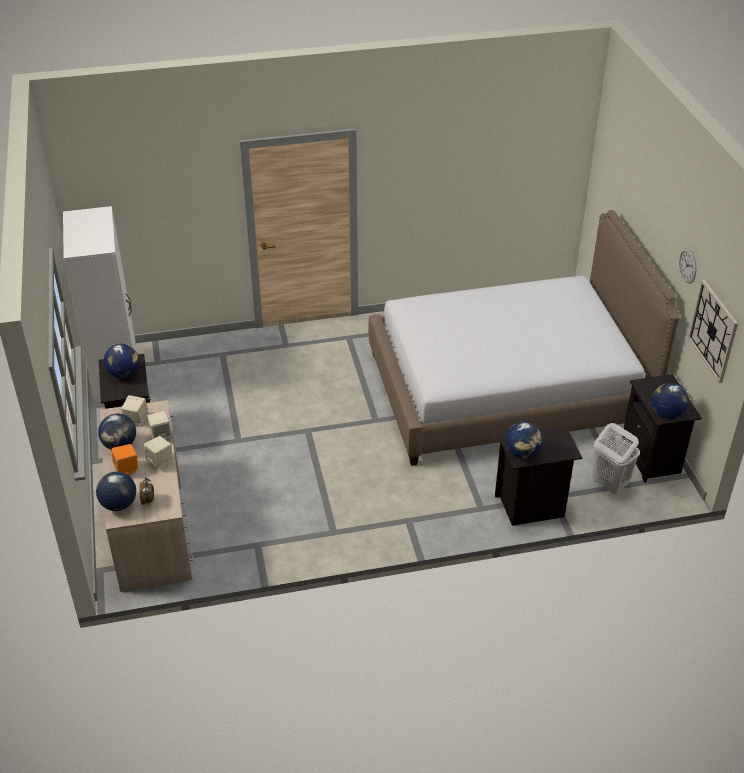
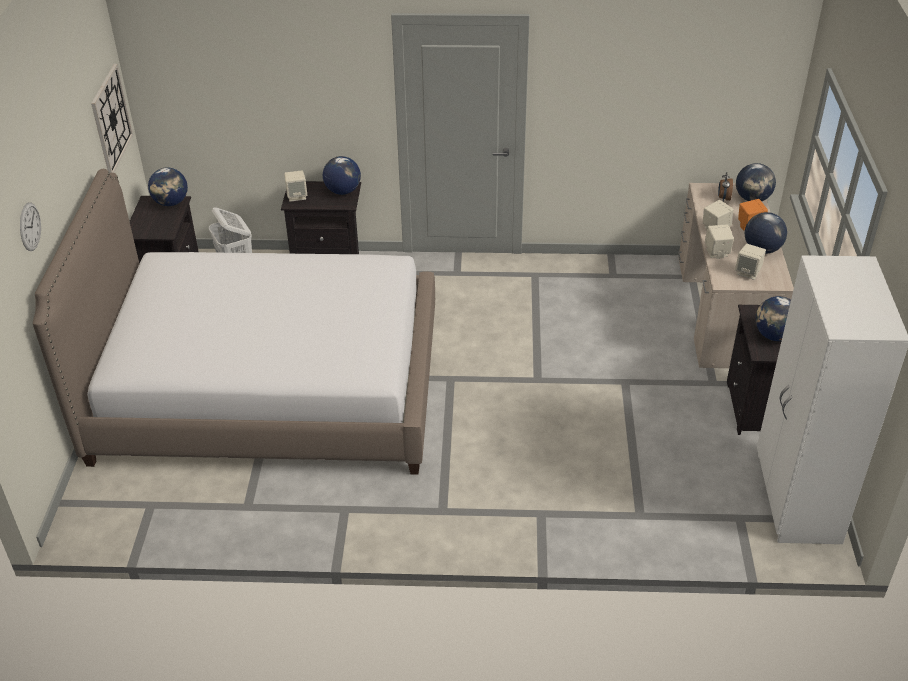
camera: 165 degrees left, 0 degrees up
wall clock [679,248,696,284] -> wall clock moved to [20,202,41,251]
none -> beige speaker [284,170,307,202]

